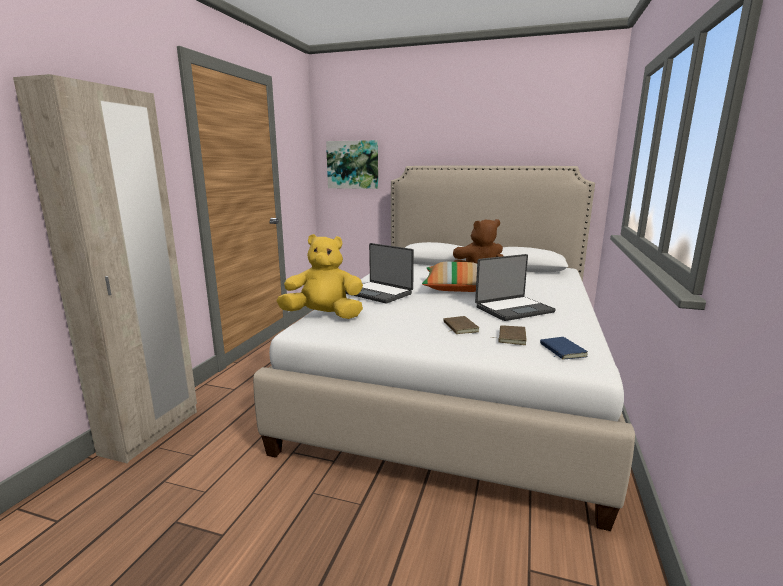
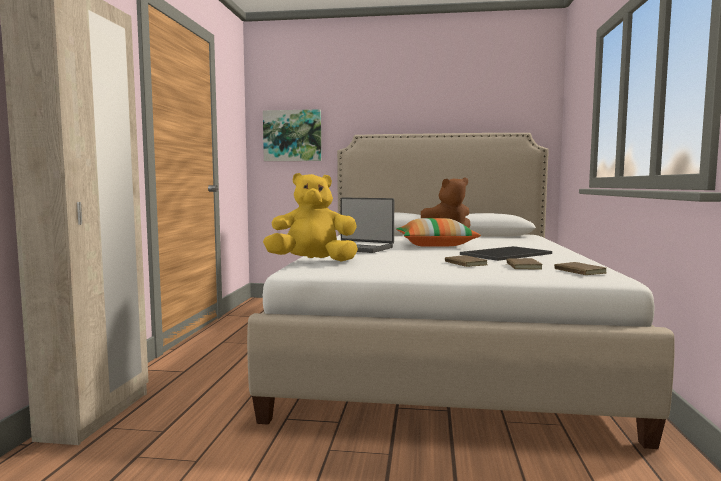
camera: 10 degrees left, 10 degrees down
laptop [475,254,556,321] -> tray [460,246,552,261]
blue book [540,337,588,360] -> brown book [554,262,606,275]

